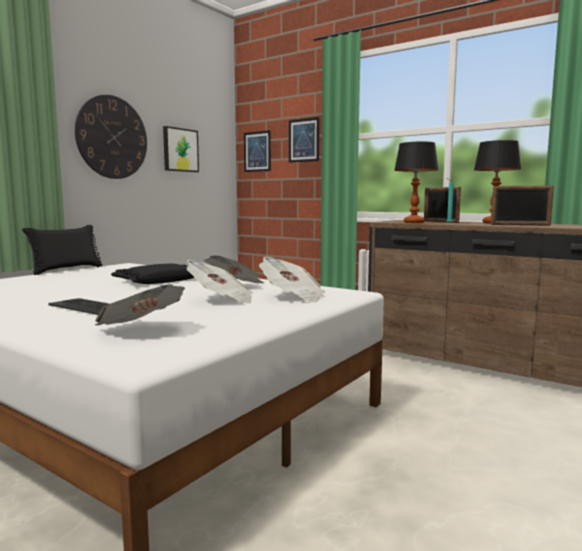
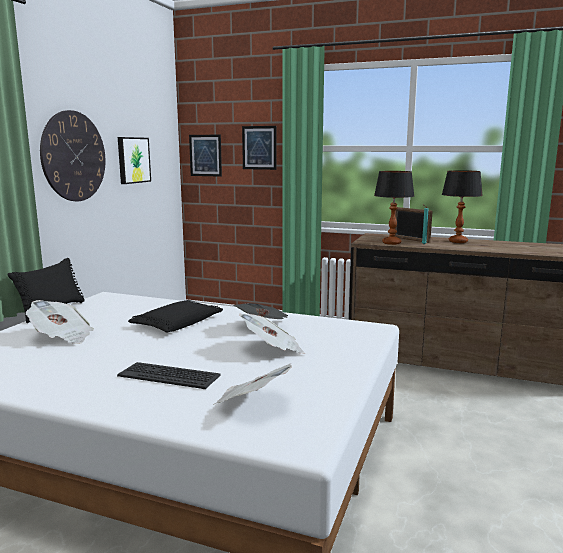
camera: 15 degrees left, 5 degrees up
newspaper [259,257,326,303] -> newspaper moved to [26,300,94,344]
picture frame [491,185,554,226] -> none

